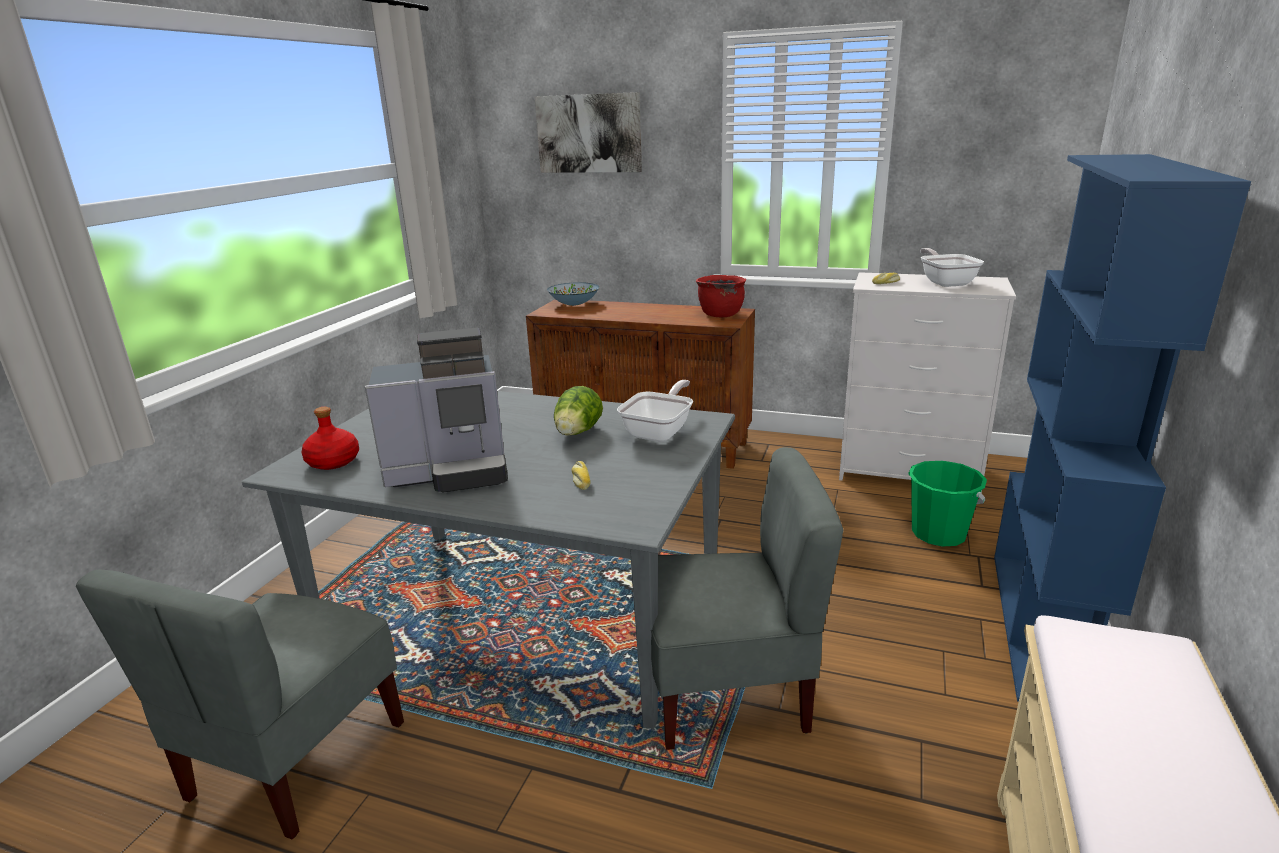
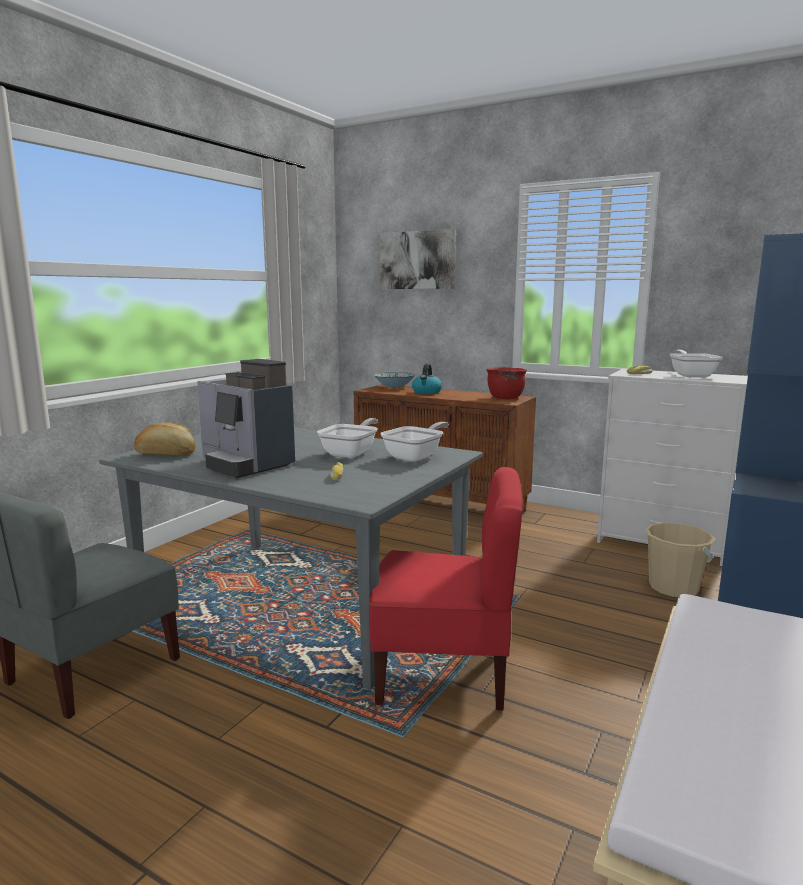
camera: 10 degrees right, 10 degrees down
red bottle [301,407,359,470] -> bread [134,422,195,455]
coffee machine [365,328,508,493] -> coffee machine turned 45 degrees clockwise [197,359,295,478]
lettuce [554,386,603,435] -> frying pan [317,418,378,458]
grey chair [651,447,843,750] -> red chair [369,467,523,711]
green bucket [908,461,987,546] -> beige bucket [645,522,715,597]
none -> kettle [412,364,442,394]

